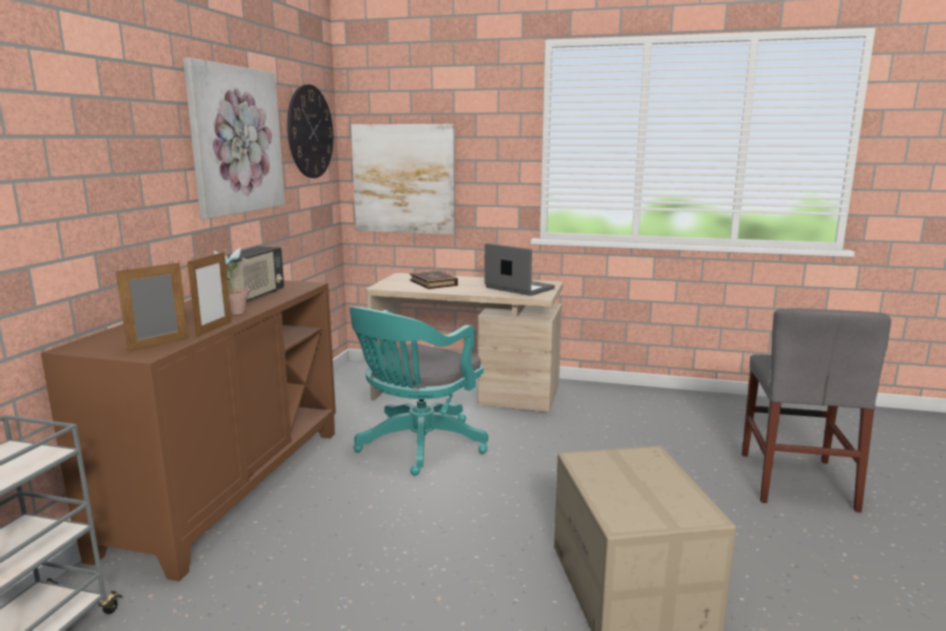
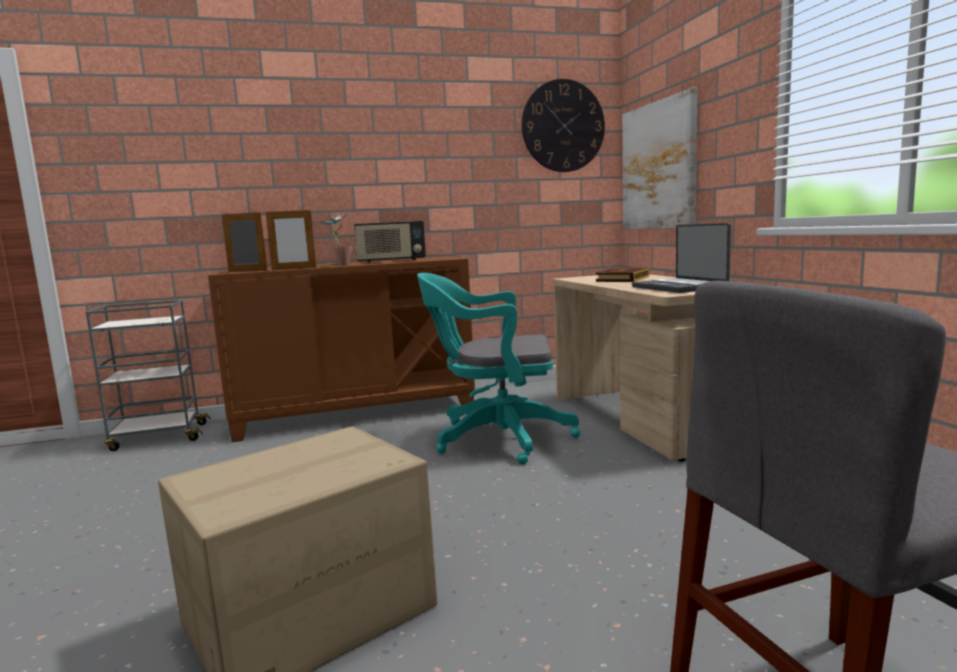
camera: 60 degrees right, 5 degrees down
picture [183,58,285,219] -> none
laptop [484,243,555,296] -> laptop turned 150 degrees clockwise [632,223,731,293]

